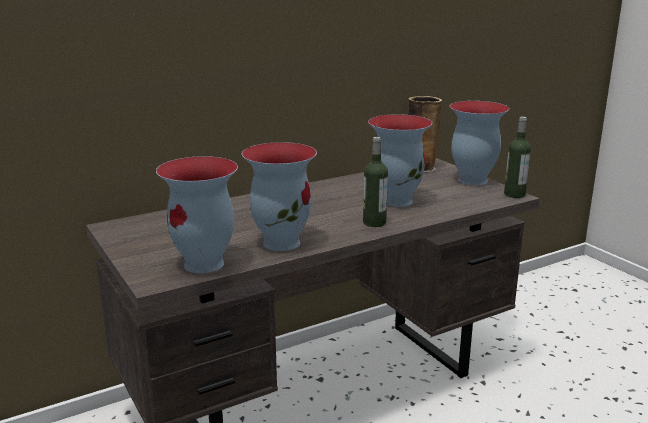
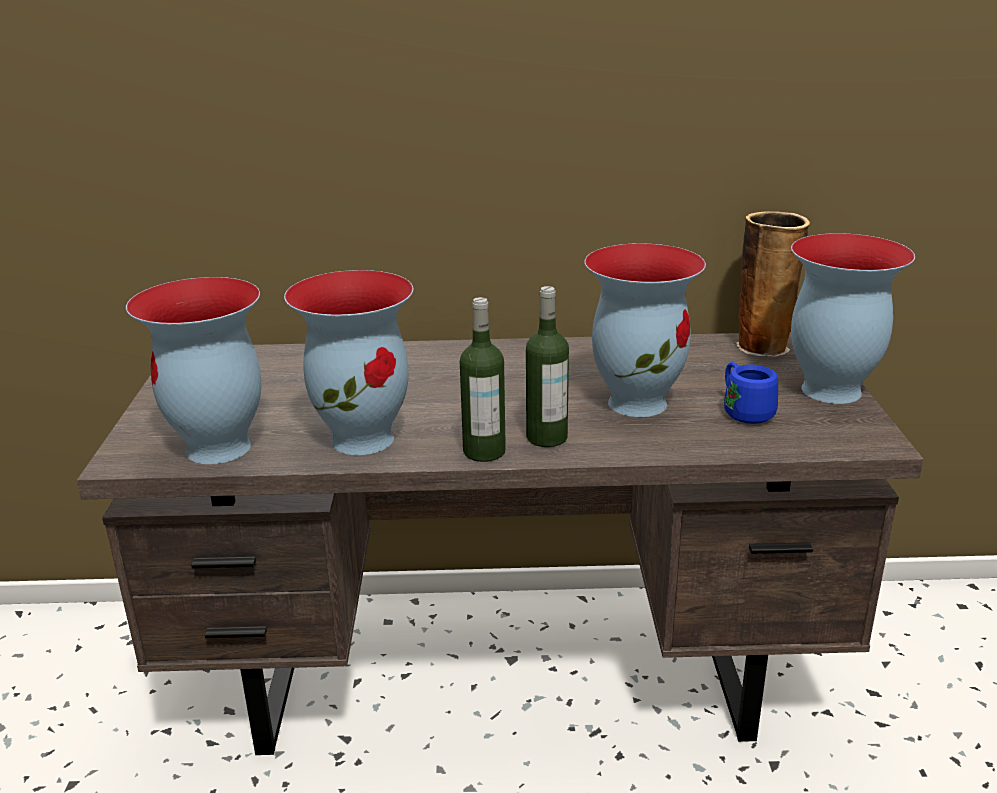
camera: 30 degrees right, 5 degrees up
bottle [504,116,531,198] -> bottle moved to [460,297,506,462]
none -> blue mug [724,362,778,424]

